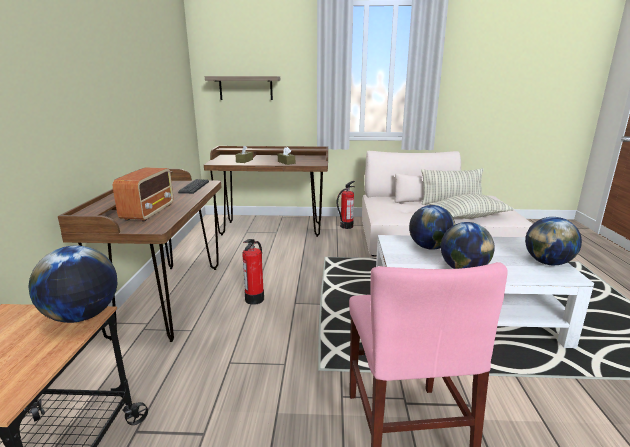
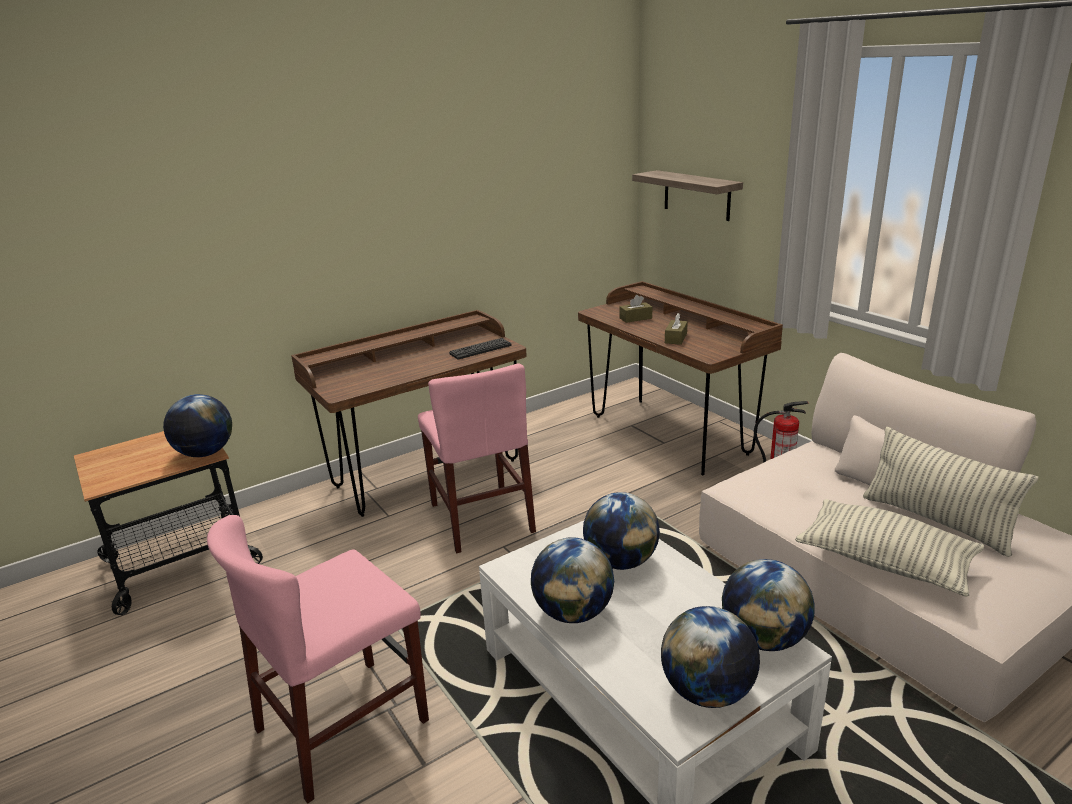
camera: 55 degrees right, 5 degrees up
radio [113,168,173,222] -> none
fire extinguisher [242,239,264,305] -> pink chair [418,363,536,553]
none -> globe [722,559,815,651]

